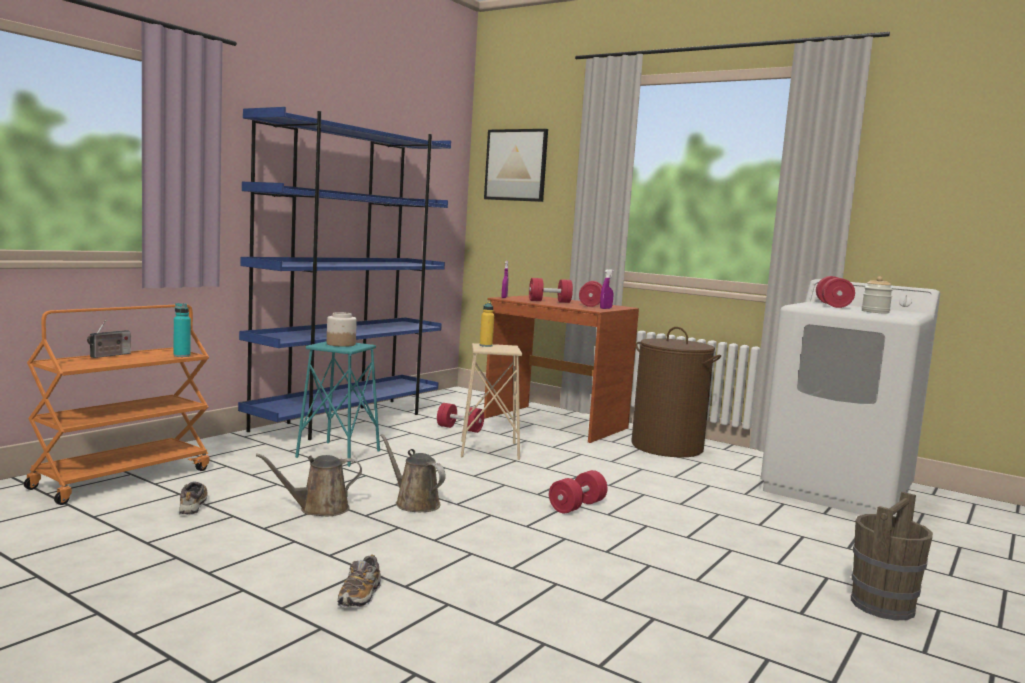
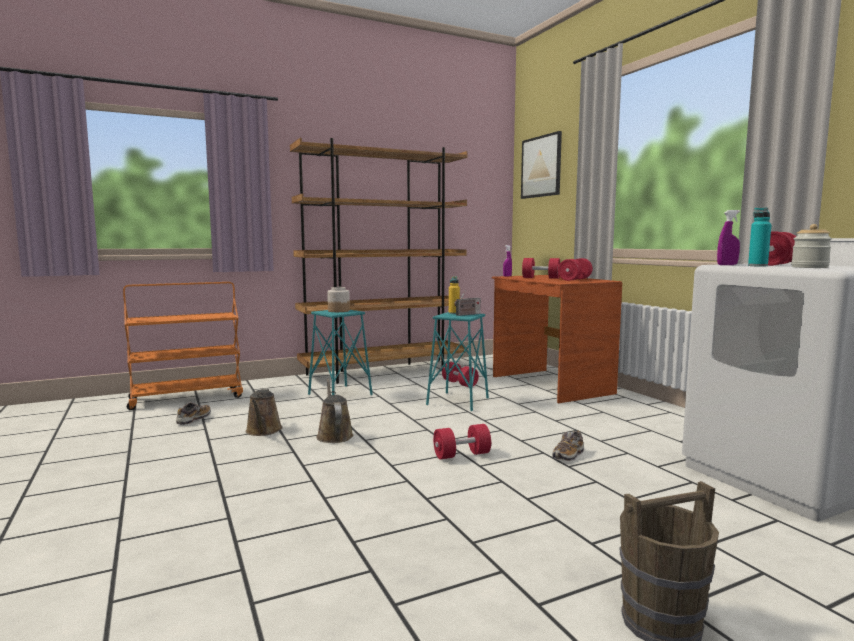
camera: 30 degrees right, 0 degrees up
radio [87,320,131,358] -> radio moved to [454,290,481,316]
turquoise bottle [174,303,191,357] -> turquoise bottle moved to [748,208,771,267]
blue bookcase [238,107,451,440] -> brown bookcase [290,138,468,384]
brown watering can [256,454,362,516] -> brown watering can turned 105 degrees counterclockwise [246,388,282,436]
shoe [338,554,381,608] -> shoe moved to [552,431,584,461]
beige stool [461,343,522,460] -> turquoise stool [426,312,489,411]
purple spray bottle [600,269,614,309] -> purple spray bottle moved to [717,210,740,265]
brown laundry basket [631,327,721,457] -> none

